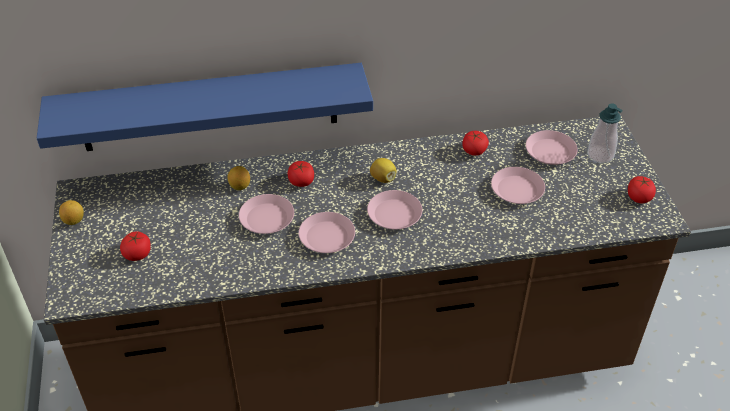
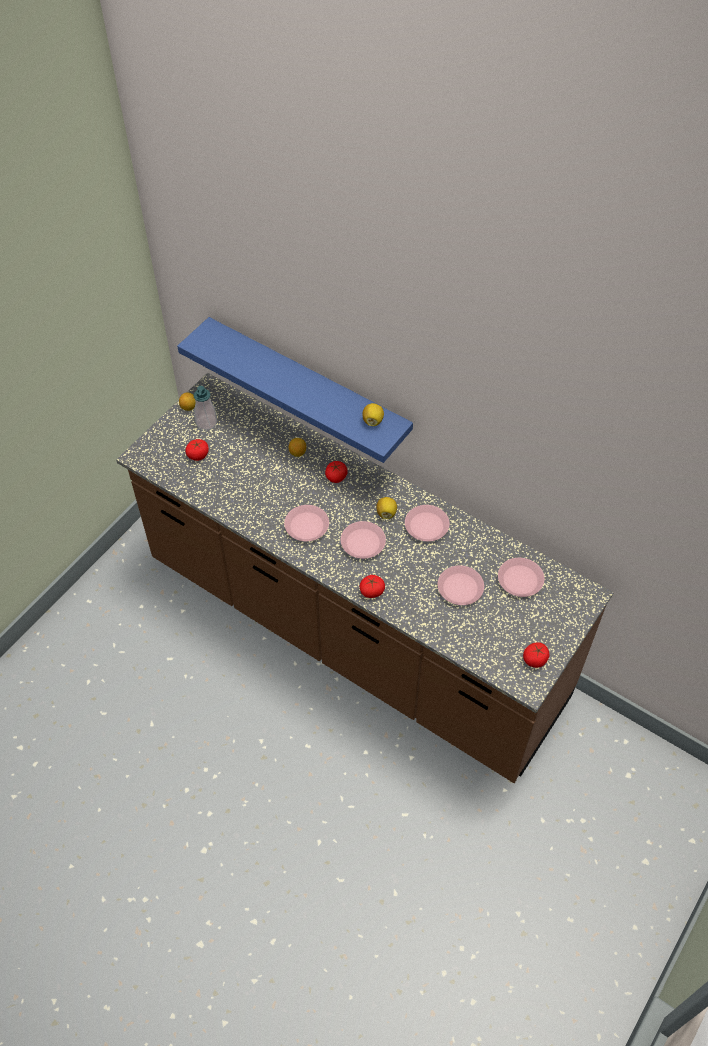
camera: 45 degrees right, 10 degrees up
pink plate [239,194,294,234] -> pink plate moved to [405,505,450,541]
tomato [462,131,489,156] -> tomato moved to [360,575,385,598]
soap dispenser [587,103,623,163] -> soap dispenser moved to [194,386,217,430]
none -> lemon [362,403,384,426]

